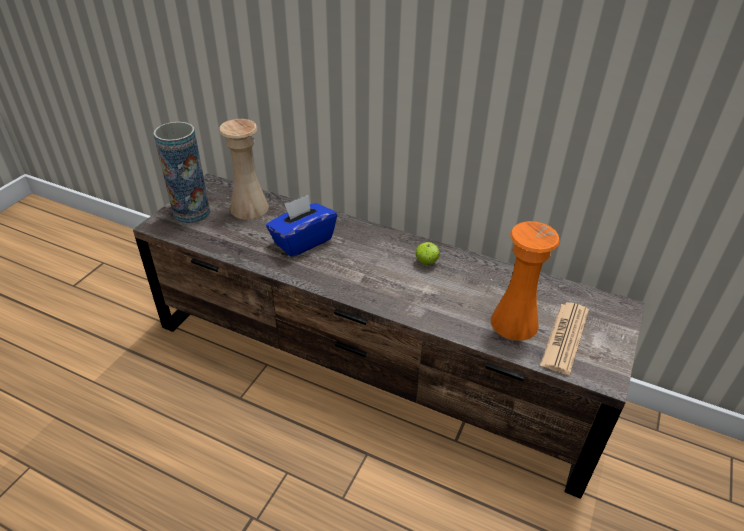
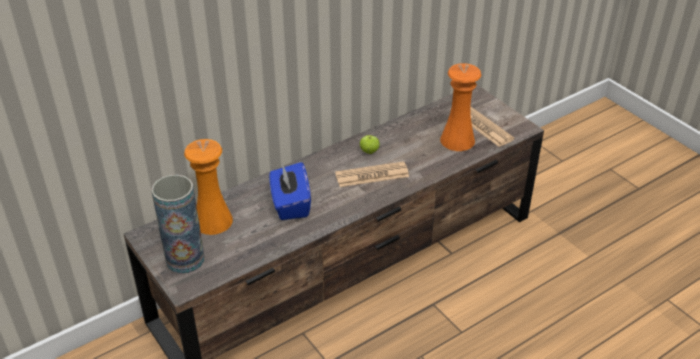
camera: 60 degrees left, 0 degrees up
beige vase [219,119,269,219] -> orange vase [184,139,233,235]
none -> newspaper [335,161,409,187]

